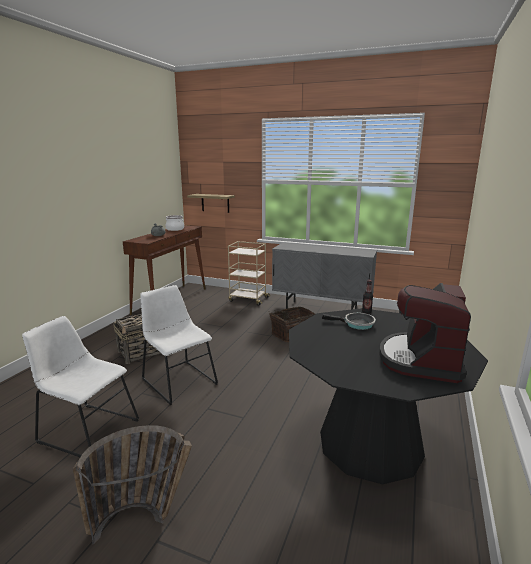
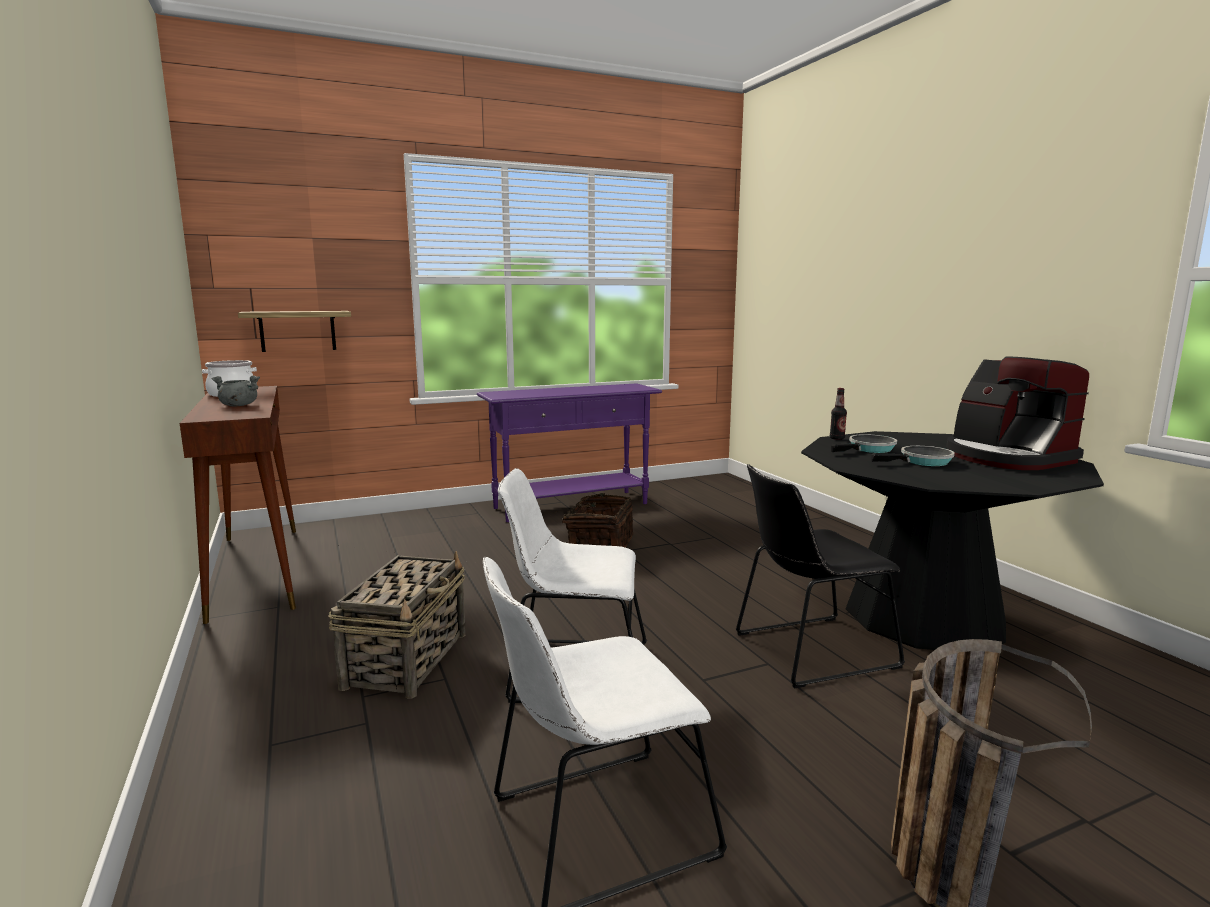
camera: 45 degrees left, 5 degrees down
beige cart [228,241,270,306] -> none
grey cabinet [272,243,377,309] -> purple console table [477,383,662,522]
none -> black chair [736,464,905,689]
none -> frying pan [871,446,955,466]

